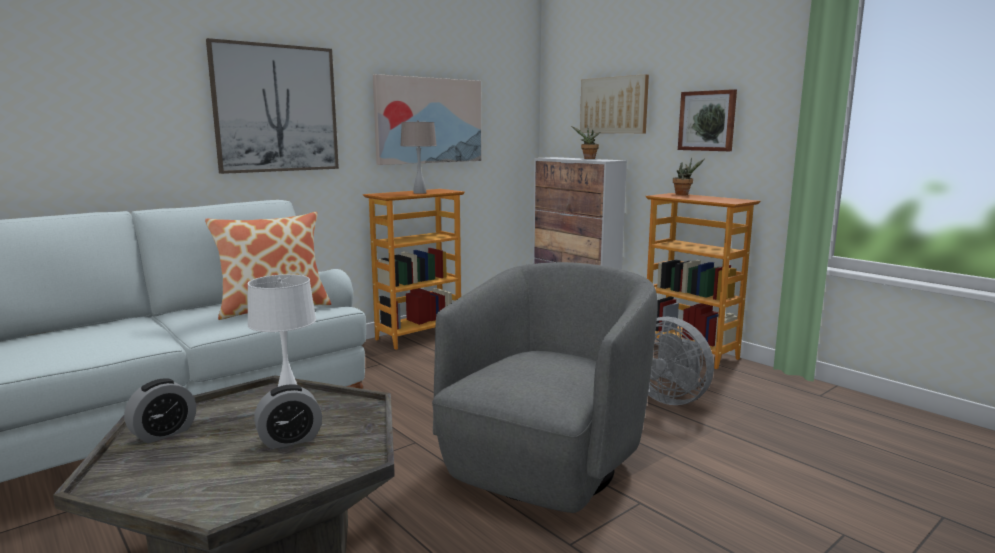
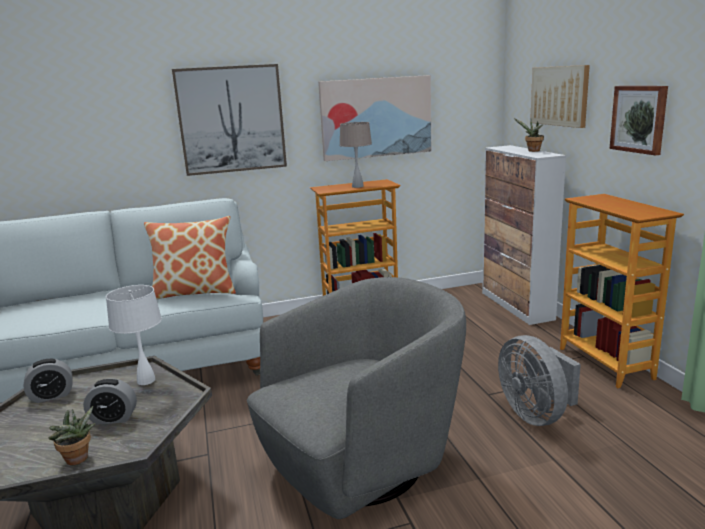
camera: 25 degrees right, 5 degrees up
potted plant [673,158,704,195] -> potted plant moved to [48,406,96,465]

